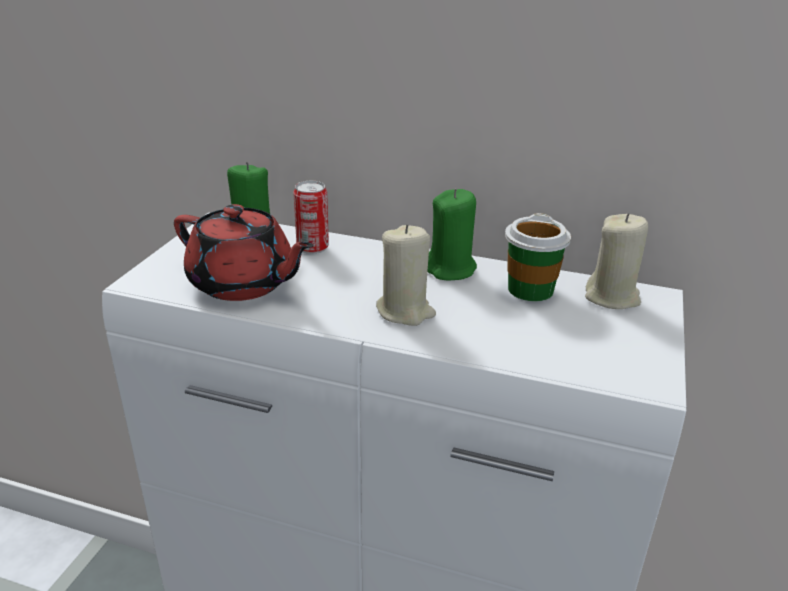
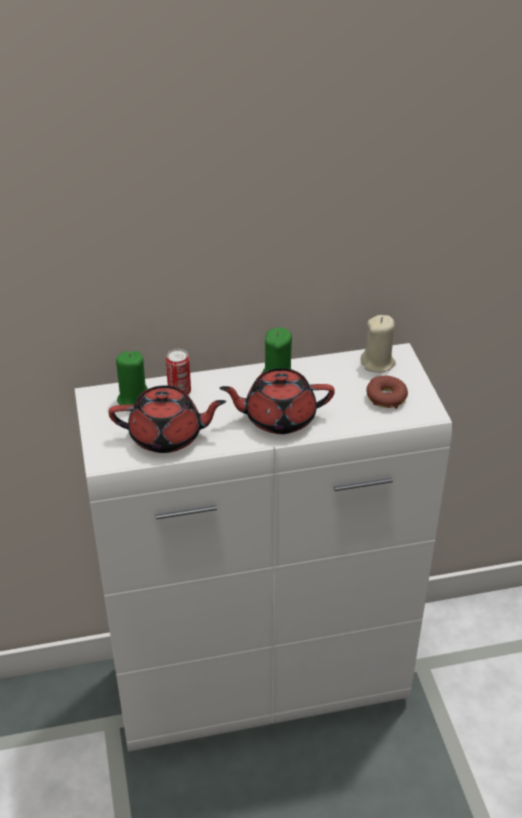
camera: 30 degrees left, 10 degrees up
beige candle [376,224,436,326] -> red teapot [219,368,335,434]
cup [505,213,571,301] -> none
none -> donut [366,376,408,409]

